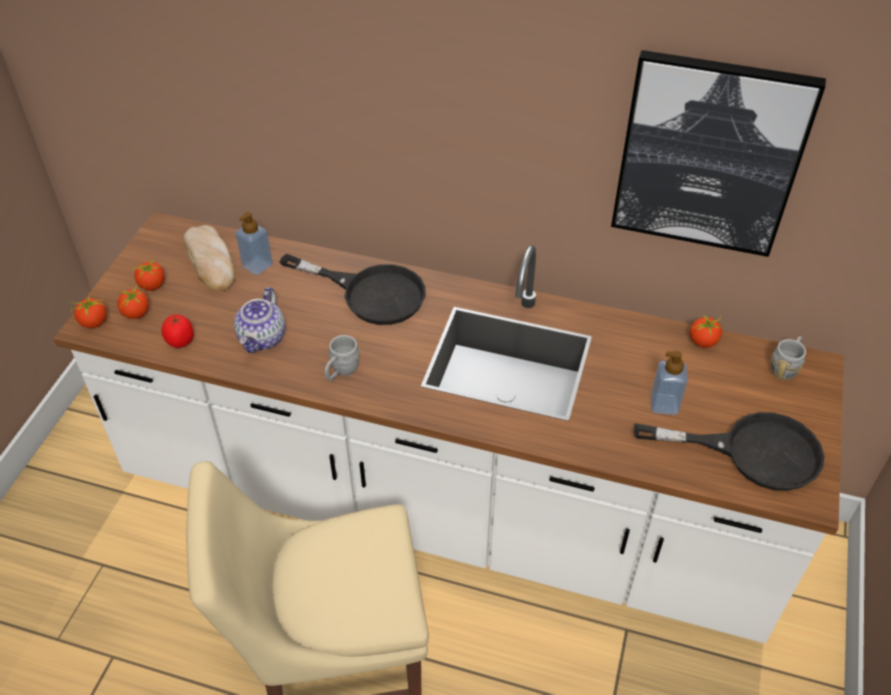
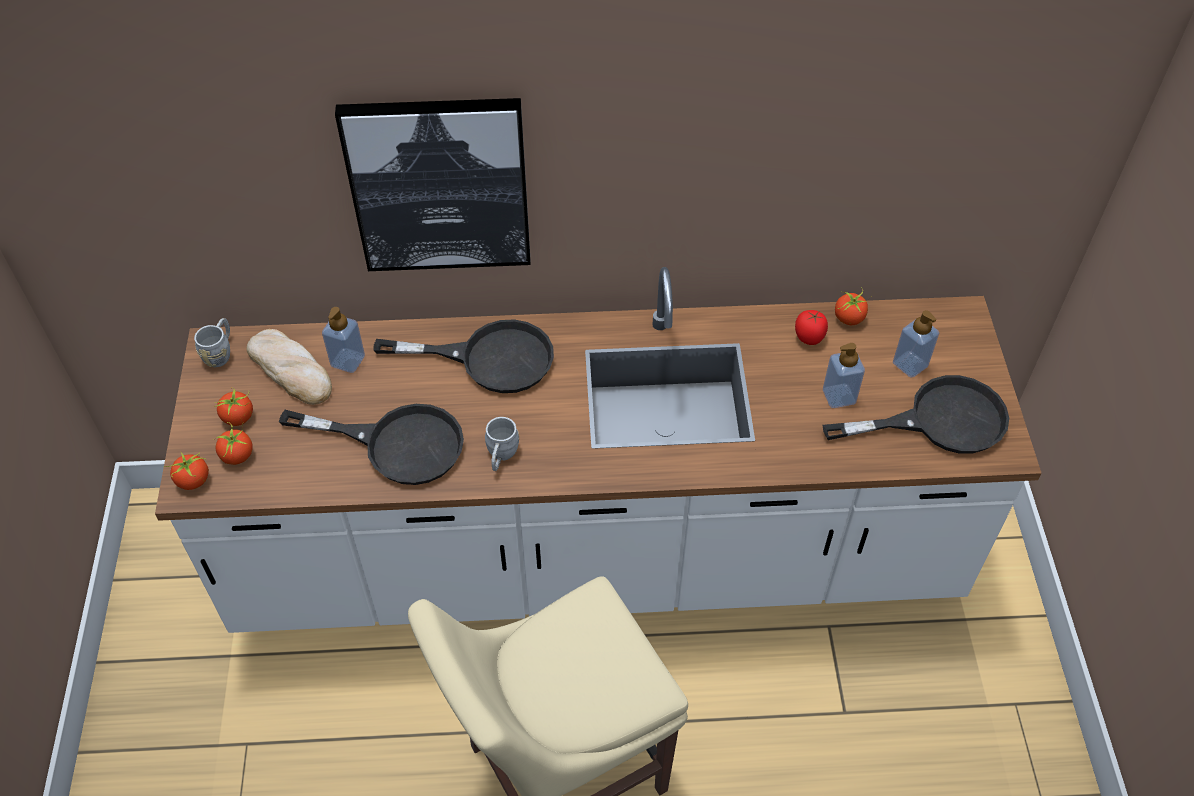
camera: 20 degrees left, 5 degrees up
tomato [162,315,194,348] -> tomato moved to [795,310,828,345]
teapot [234,287,285,353] -> black frying pan [279,404,464,485]
picture [611,50,826,257] -> picture moved to [335,98,531,271]
grey mug [771,336,806,380] -> grey mug moved to [194,318,230,367]
none -> soap dispenser [893,310,939,378]

